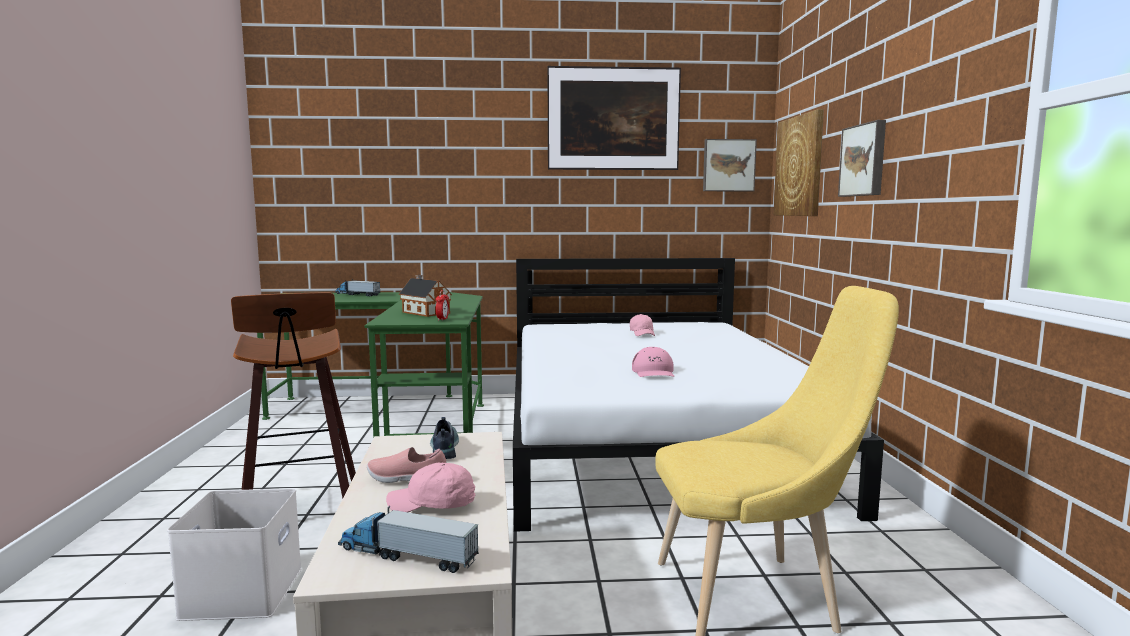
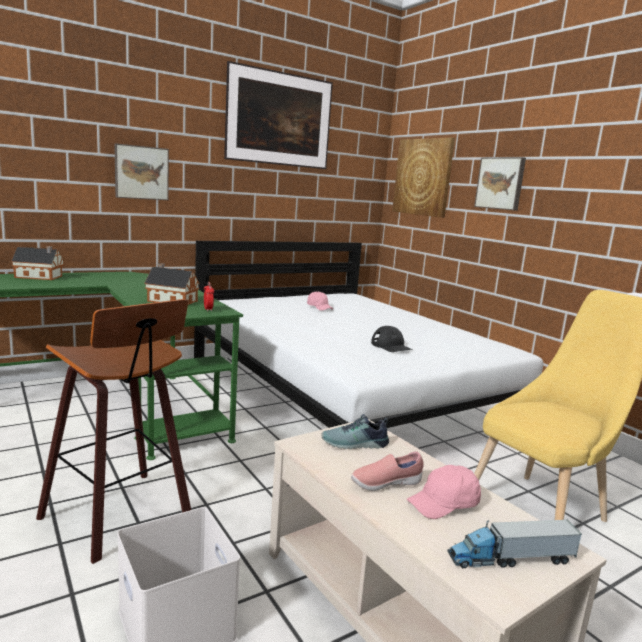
camera: 30 degrees left, 5 degrees up
toy truck [335,279,380,296] -> toy house [11,246,64,280]
shoe [430,417,459,459] -> shoe turned 60 degrees counterclockwise [321,414,389,449]
pink cap [632,347,674,377] -> black cap [371,326,413,352]
picture [703,139,757,191] -> picture moved to [114,143,169,200]

